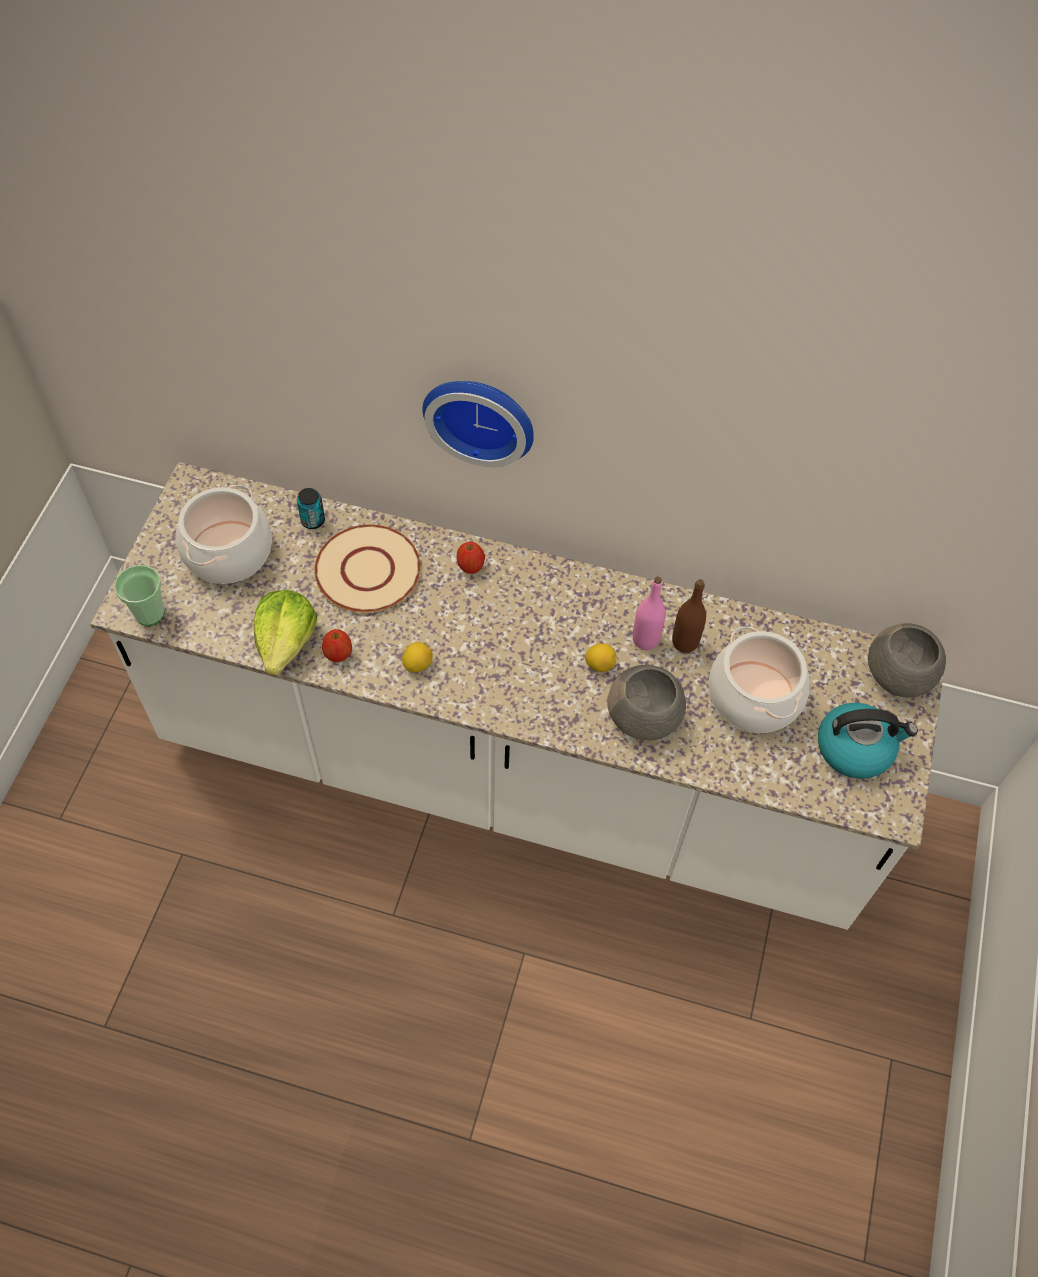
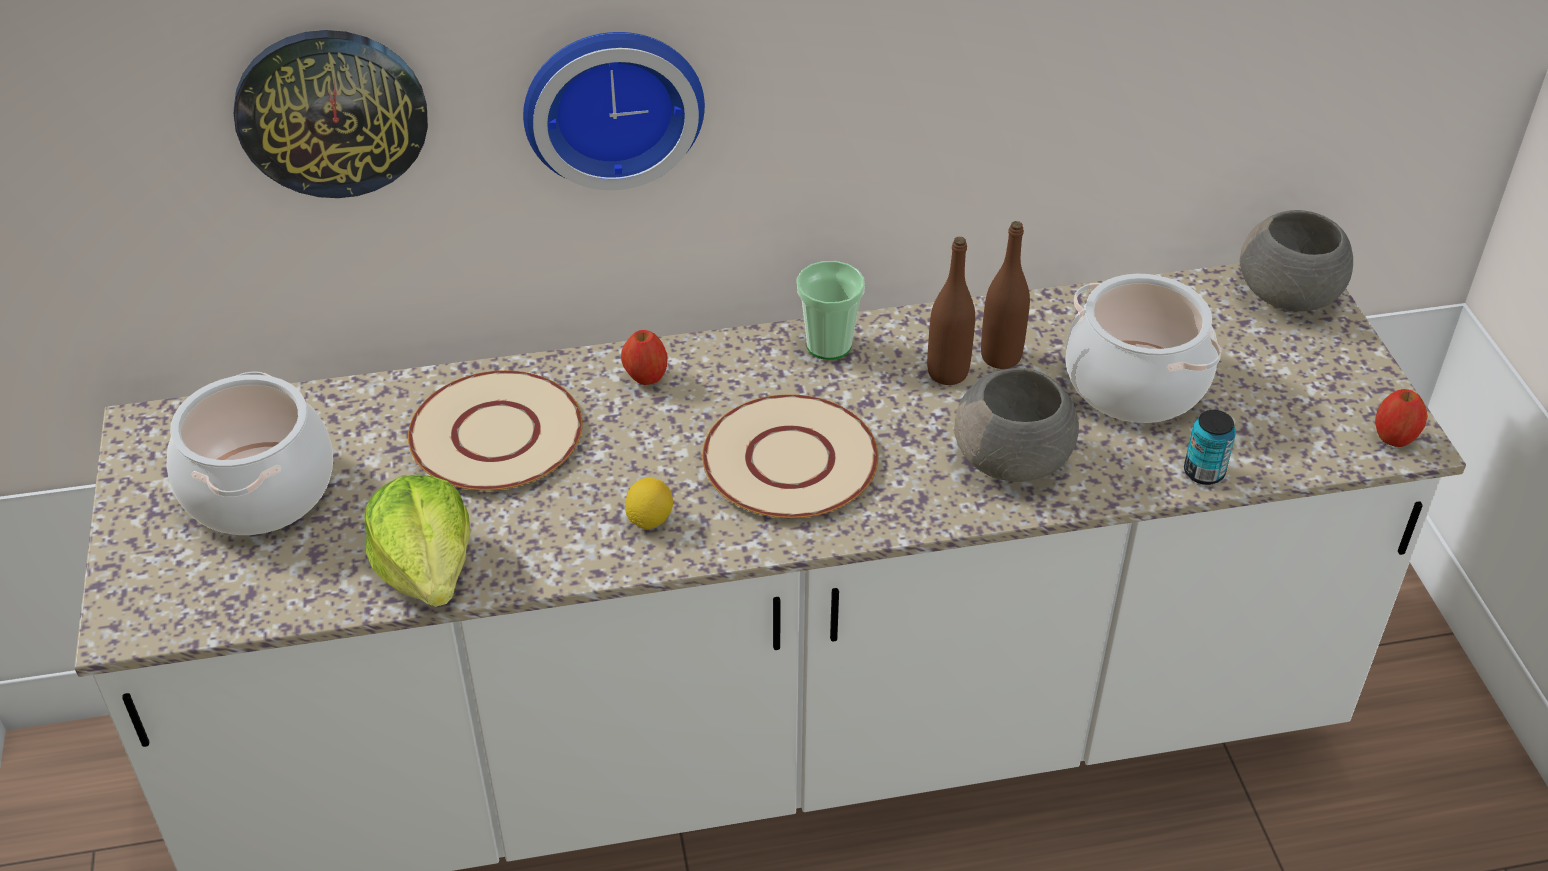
camera: 25 degrees left, 15 degrees down
cup [114,565,165,626] -> cup moved to [797,261,865,360]
can [297,488,325,529] -> can moved to [1184,410,1236,485]
apple [322,629,352,662] -> apple moved to [1375,389,1428,447]
lemon [585,643,616,672] -> none
pink bottle [633,576,666,650] -> brown bottle [927,237,975,385]
kettle [818,703,918,779] -> none
none -> wall clock [234,30,428,198]
none -> beige plate [702,394,878,518]

